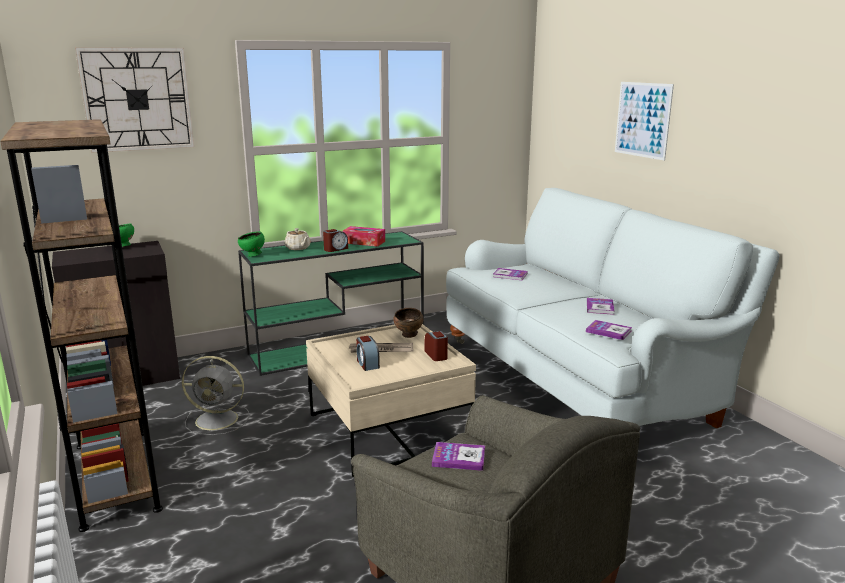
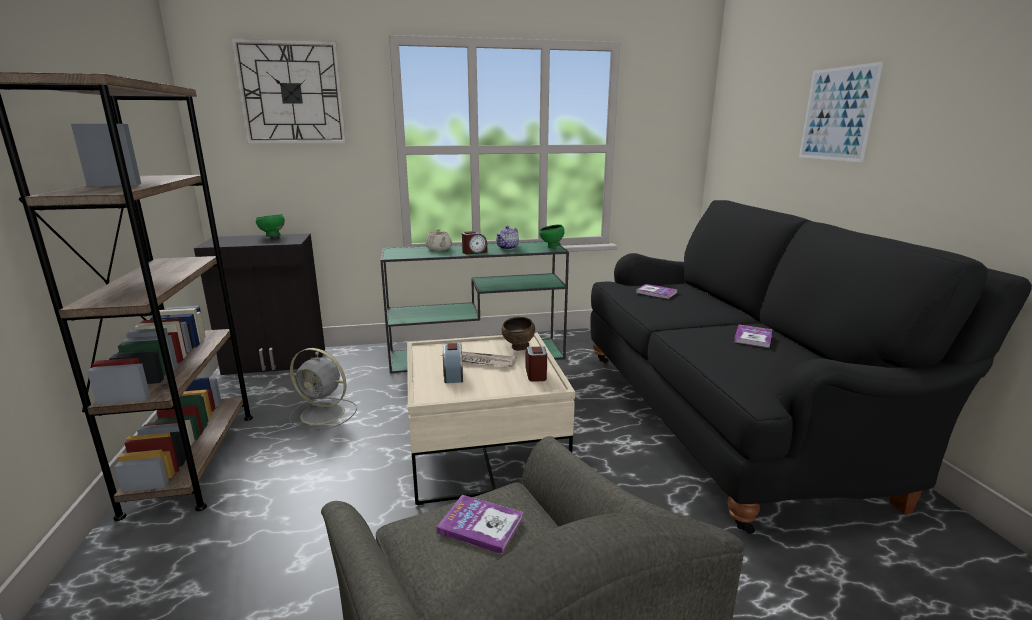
camera: 15 degrees right, 0 degrees up
green bowl [238,232,265,257] -> green bowl moved to [539,225,565,248]
tissue box [342,226,385,247] -> teapot [496,226,519,250]
white sofa [446,188,779,428] -> black sofa [590,200,1032,534]
book [586,320,632,340] -> none

